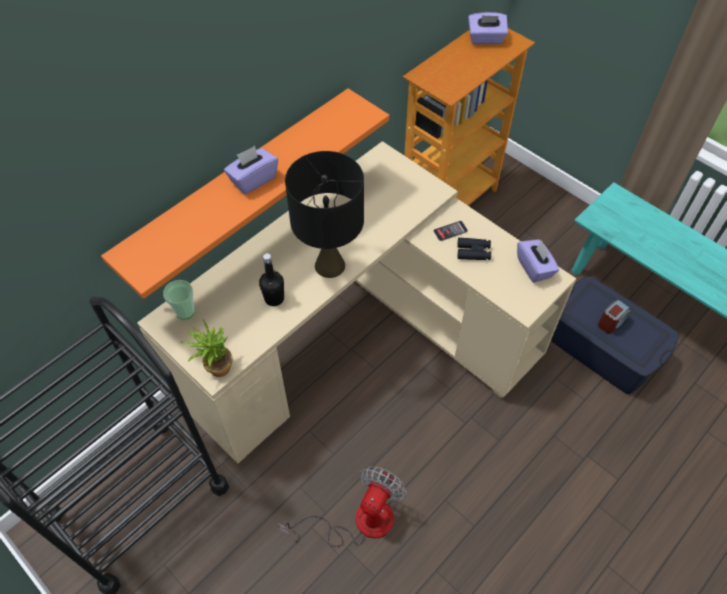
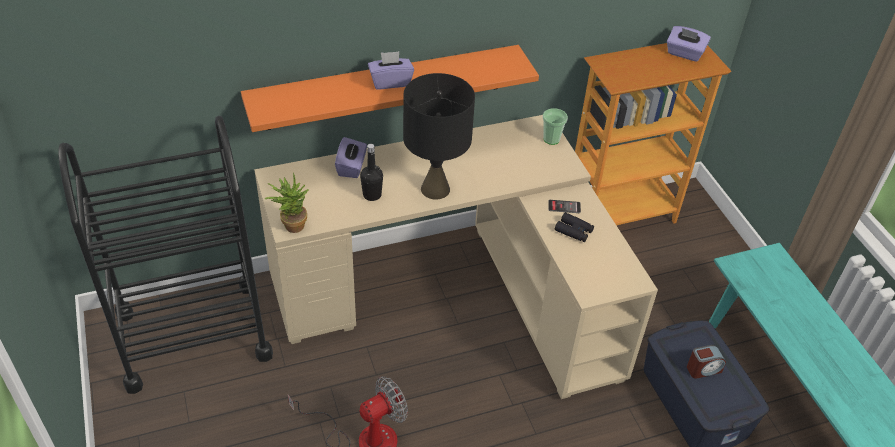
camera: 25 degrees right, 10 degrees down
cup [163,280,195,320] -> cup moved to [543,108,568,145]
purple tissue box [517,239,559,283] -> purple tissue box moved to [335,137,367,178]

